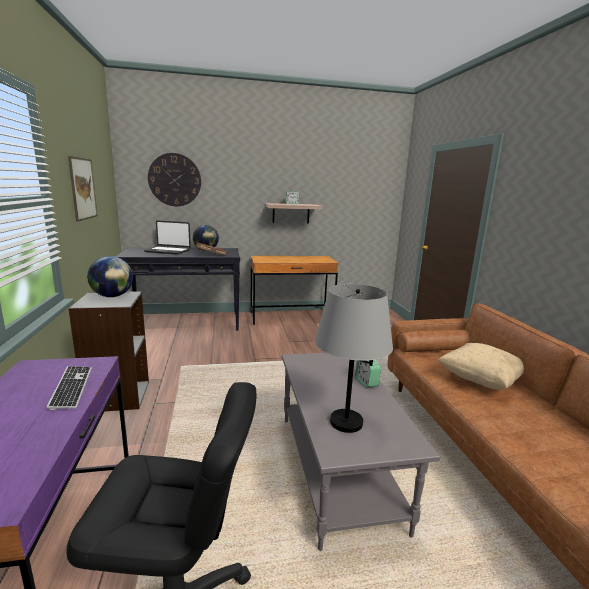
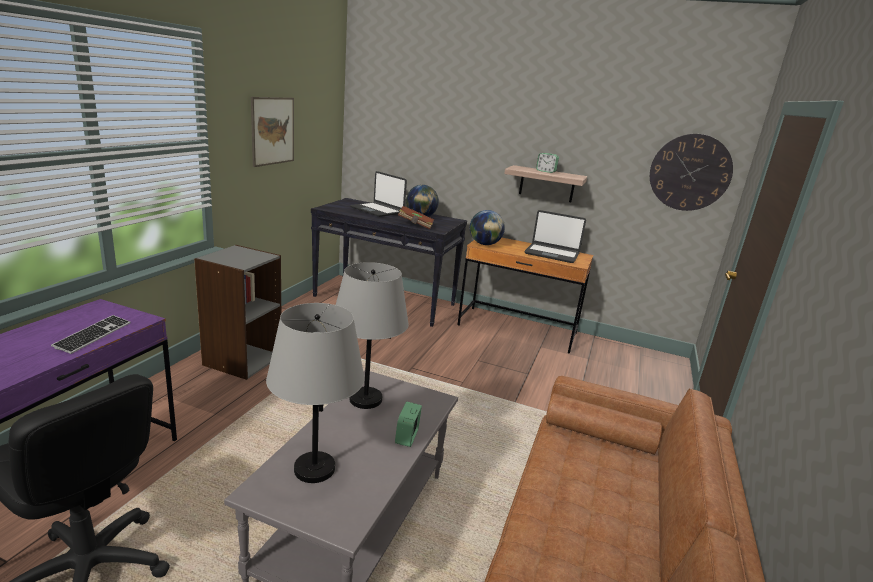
camera: 30 degrees right, 5 degrees up
globe [87,256,133,297] -> globe moved to [470,210,505,245]
wall clock [148,153,201,206] -> wall clock moved to [650,134,733,211]
beige pillow [438,343,524,389] -> none
none -> grey table lamp [336,262,409,409]
none -> laptop [524,210,586,263]

